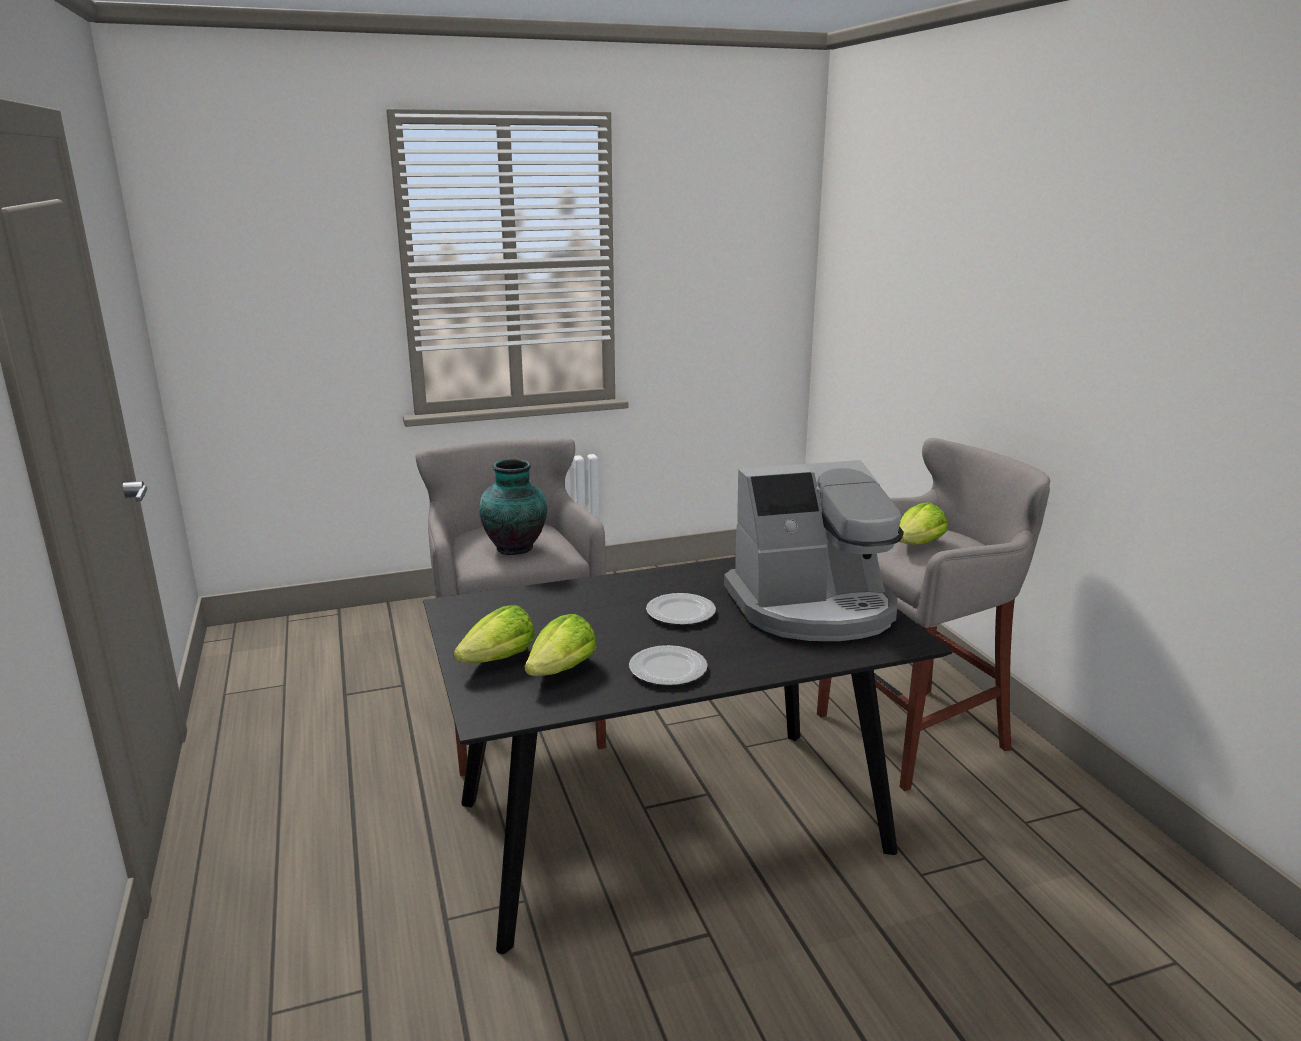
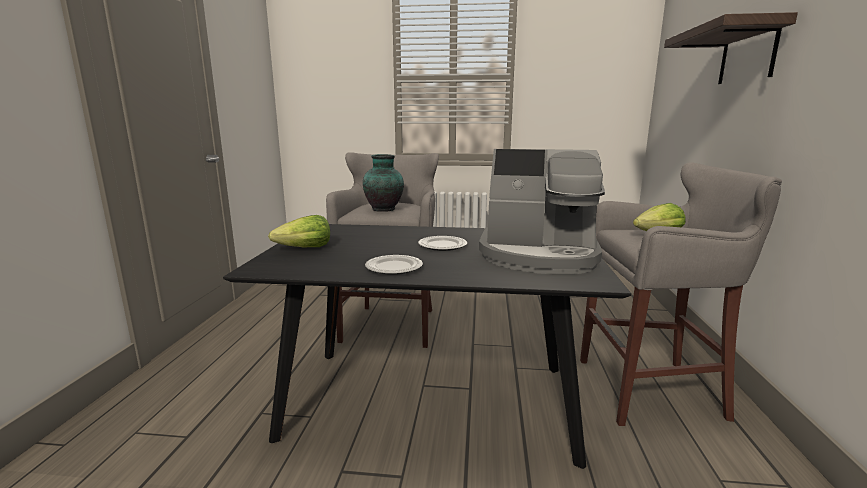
camera: 25 degrees right, 5 degrees down
lettuce [525,614,596,676] -> none
none -> shelf [664,12,798,84]

